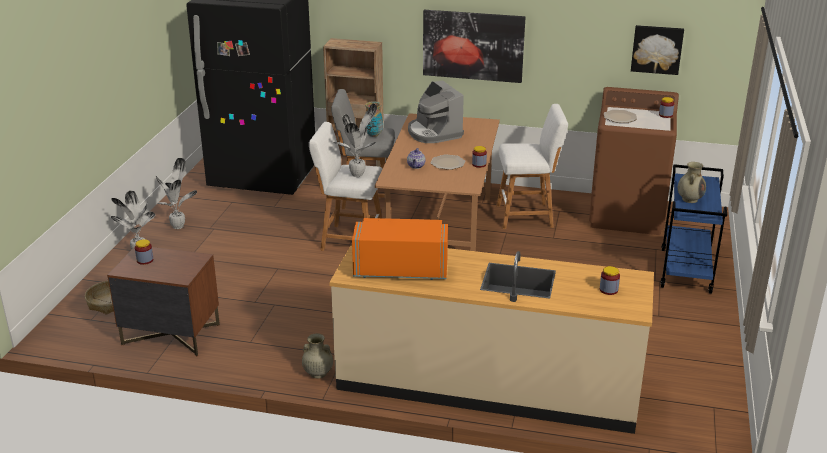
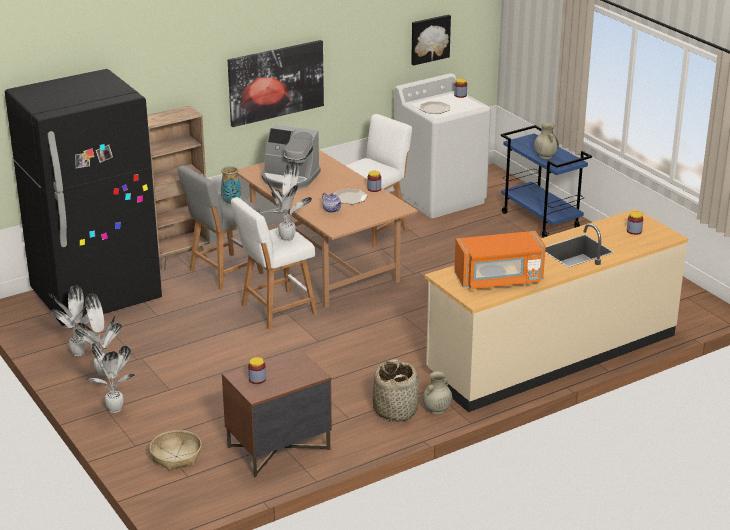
camera: 45 degrees left, 0 degrees up
orange microwave [352,218,448,280] -> orange microwave turned 150 degrees counterclockwise [454,231,546,289]
brown washing machine [589,87,679,235] -> white washing machine [393,73,491,218]
none -> potted plant [48,285,90,356]
none -> basket [372,359,419,422]

